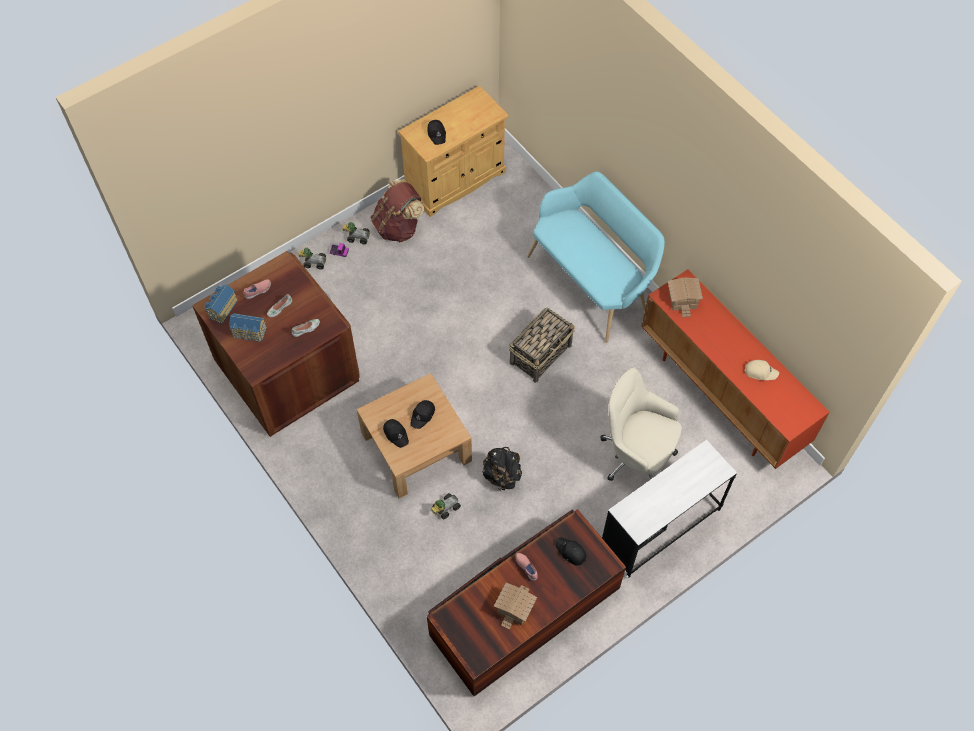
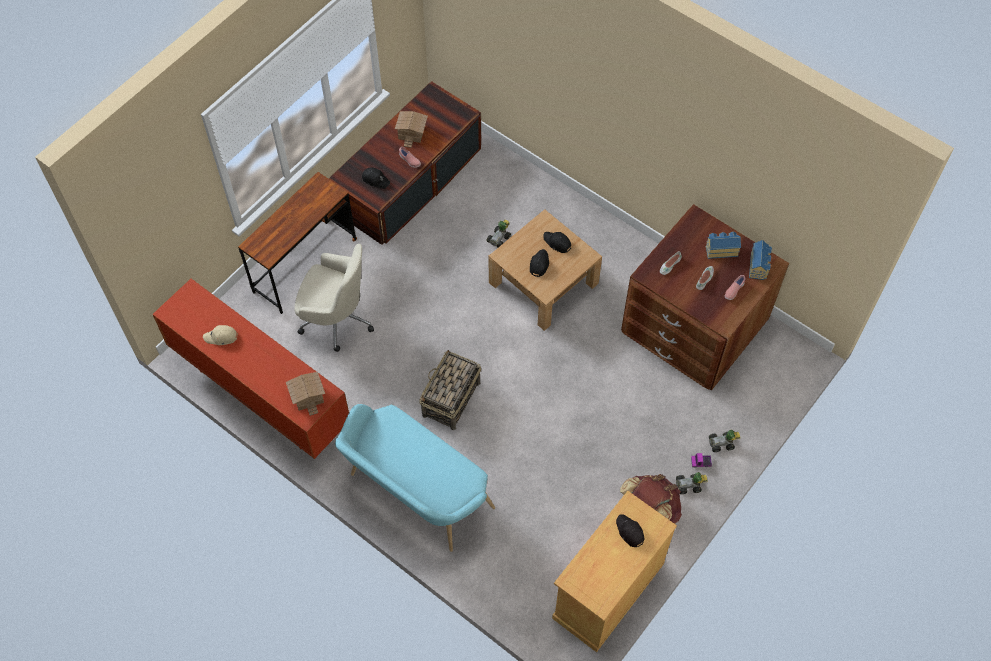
camera: 165 degrees right, 0 degrees up
black backpack [482,447,522,491] -> none
white desk [602,440,737,579] -> brown desk [238,172,357,314]

